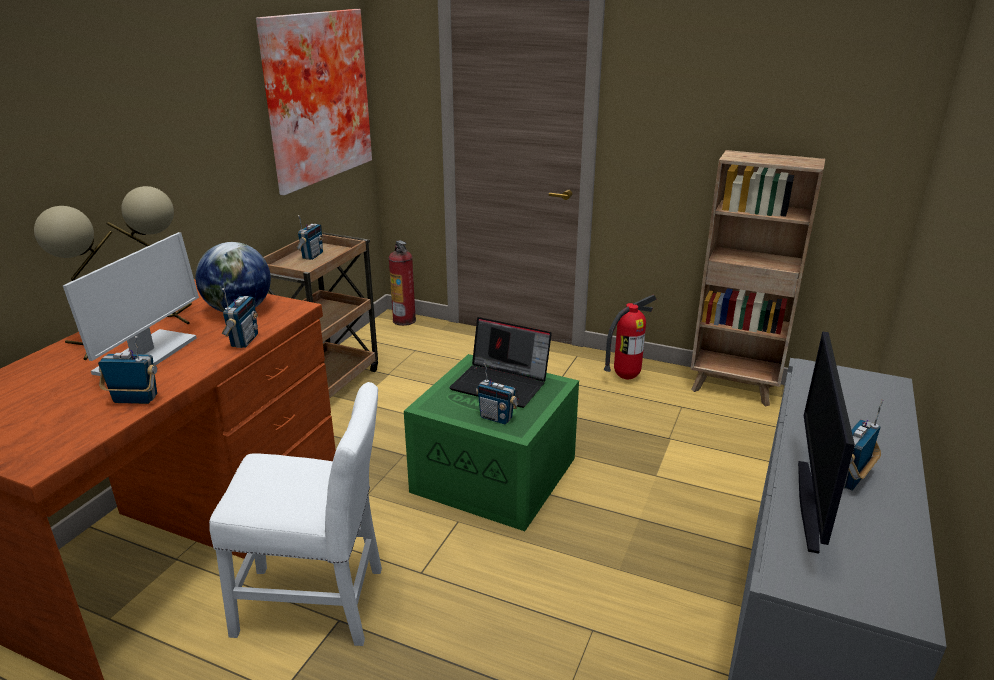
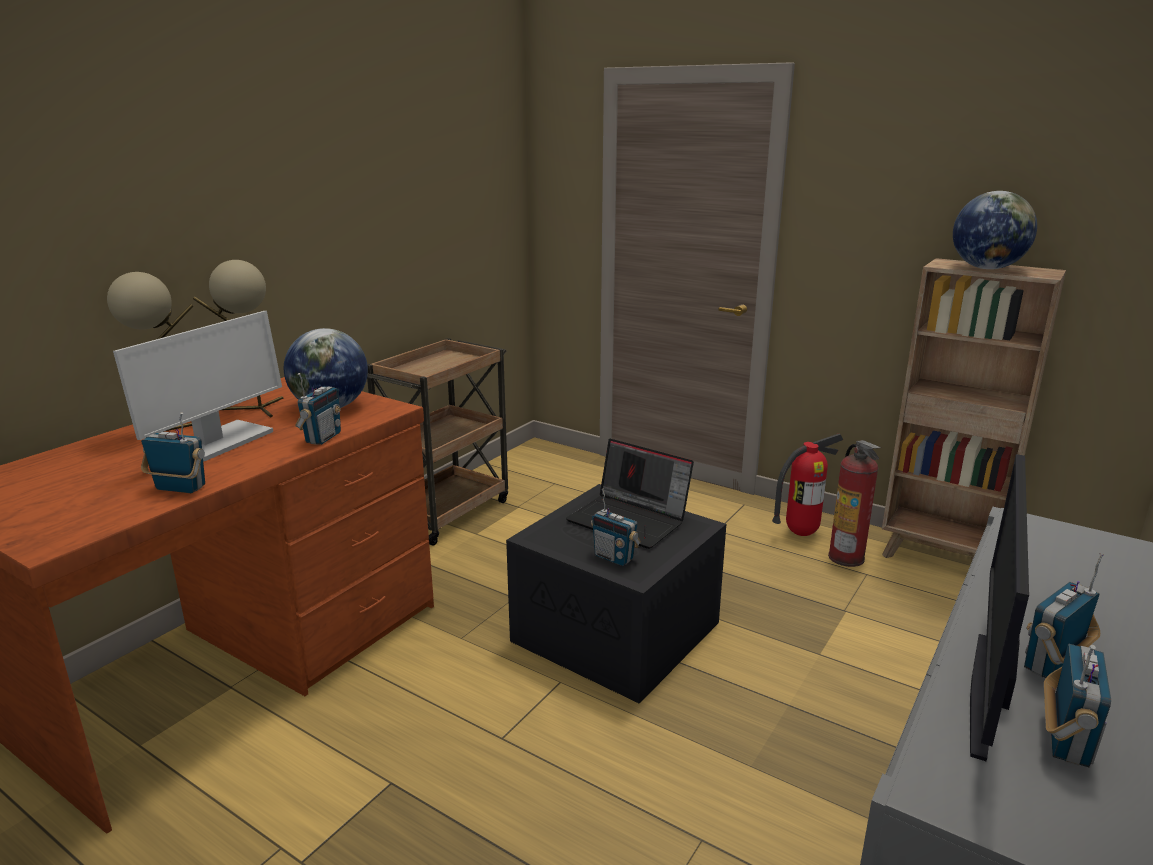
camera: 10 degrees right, 5 degrees down
white chair [209,382,382,646] -> none
picture [256,9,372,195] -> none
radio [296,215,323,260] -> radio moved to [1044,644,1111,767]
fire extinguisher [389,240,416,326] -> fire extinguisher moved to [828,440,881,567]
green storage box [404,354,579,531] -> black storage box [506,484,726,704]
none -> globe [953,191,1037,269]

